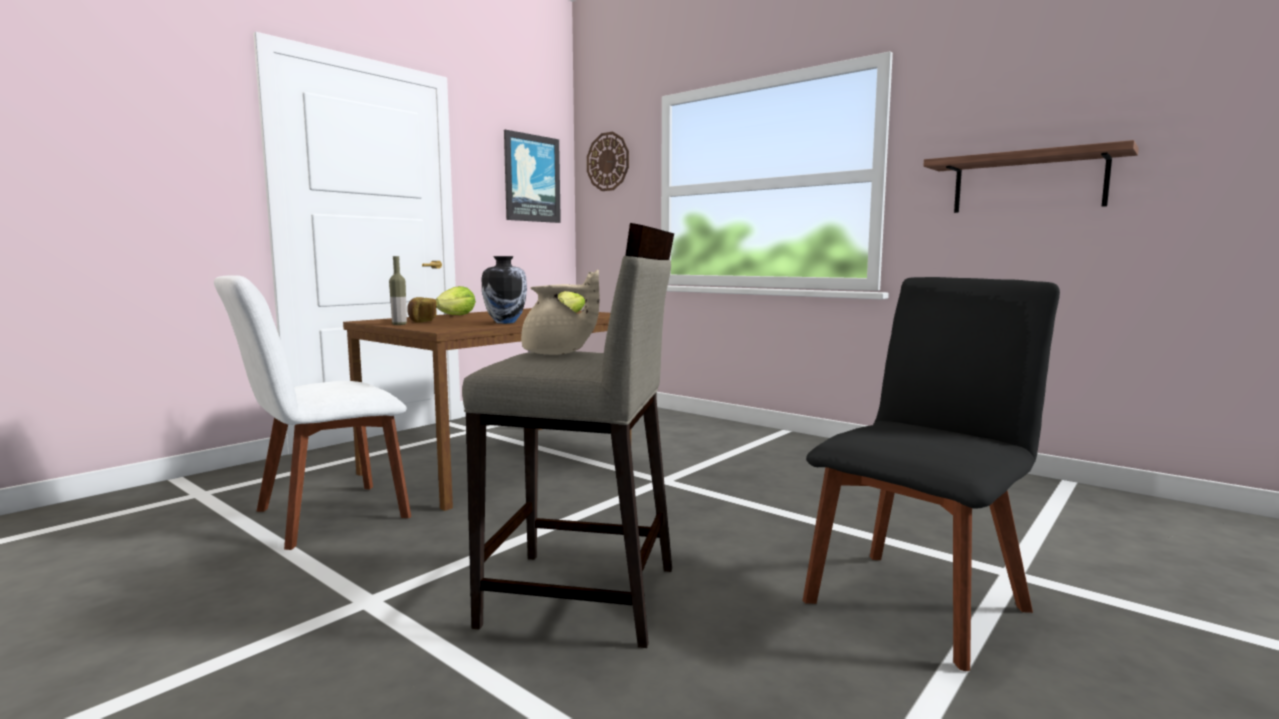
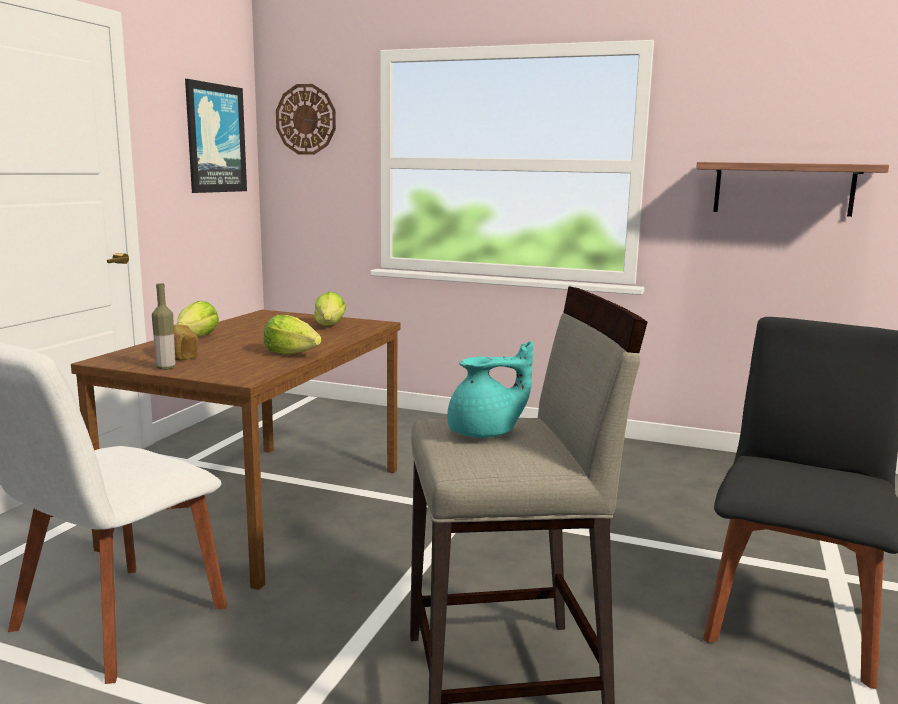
camera: 20 degrees left, 5 degrees up
vase [482,256,527,324] -> lettuce [264,315,321,355]
beige teapot [521,270,599,355] -> turquoise teapot [447,341,533,438]

